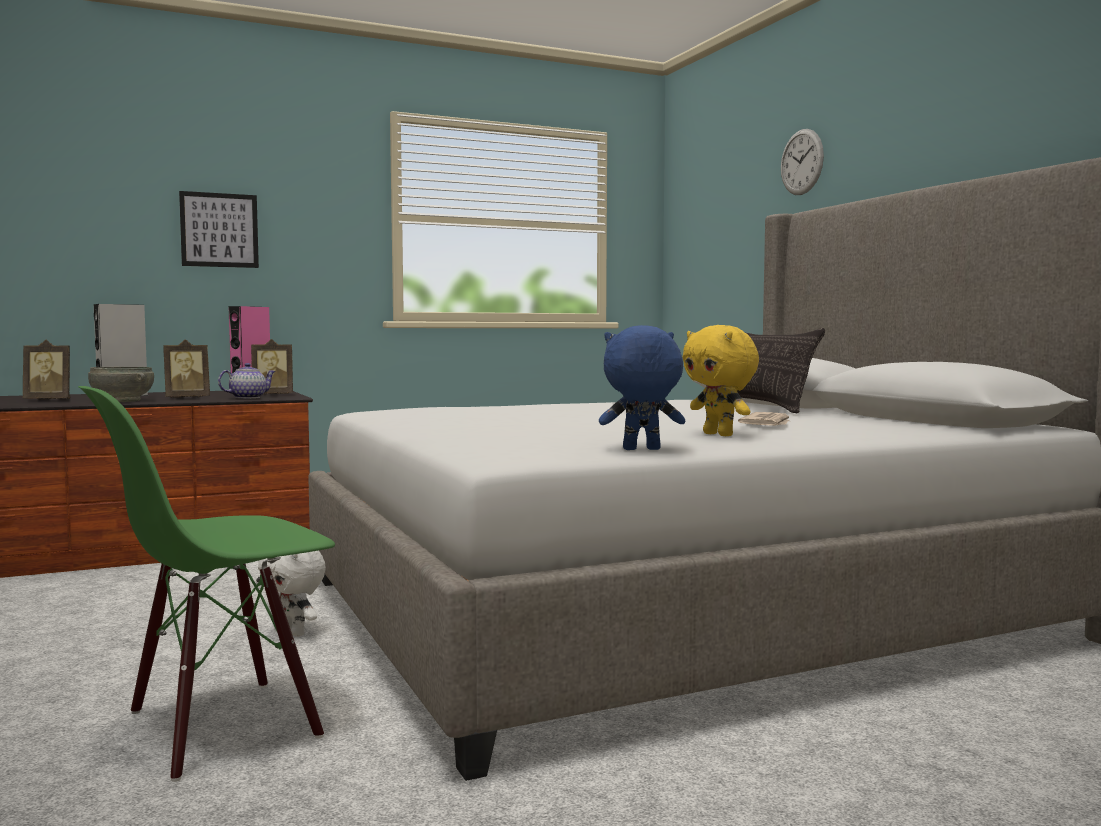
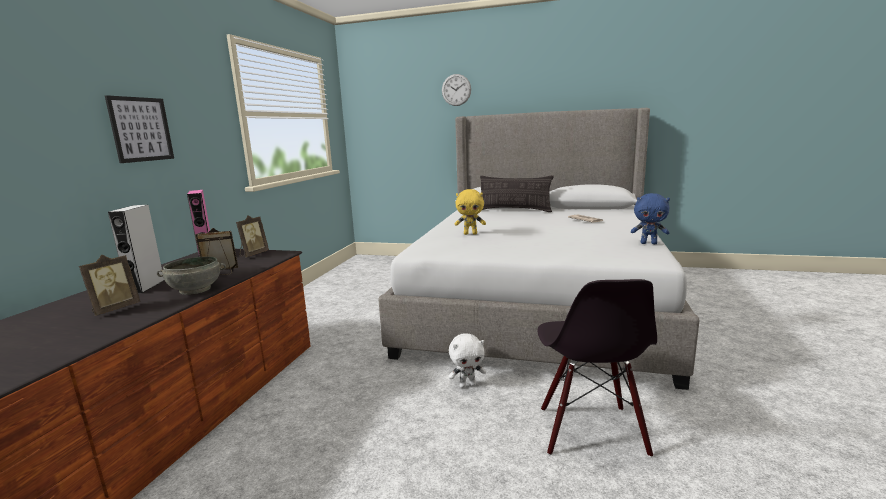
camera: 50 degrees left, 10 degrees up
green chair [78,386,335,782] -> black chair [538,279,657,457]
picture frame [163,339,210,398] -> picture frame turned 120 degrees counterclockwise [195,228,238,275]
teapot [218,363,276,399] -> none
blue plush toy [599,325,685,450] -> blue plush toy turned 105 degrees counterclockwise [631,193,670,244]
yellow plush toy [682,325,759,436] -> yellow plush toy moved to [455,189,486,235]

